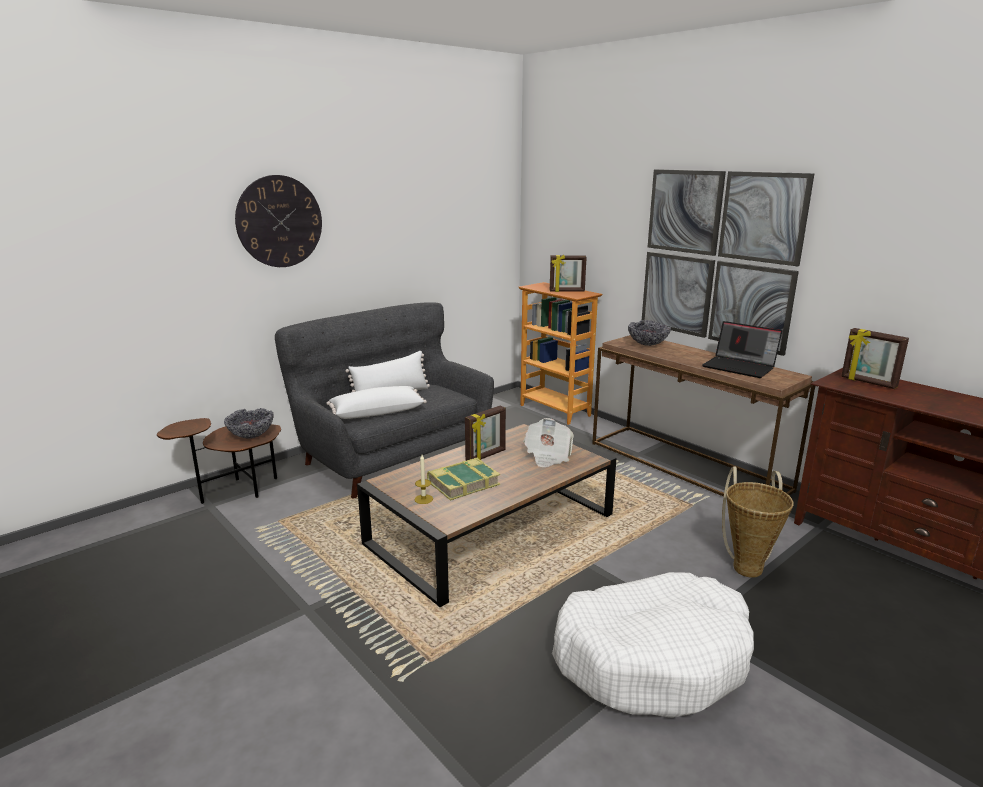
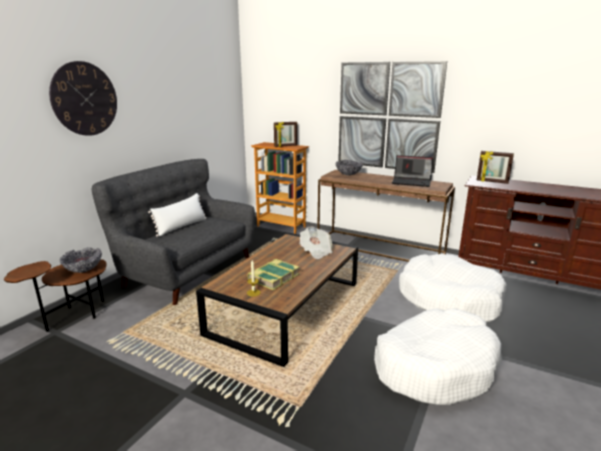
camera: 20 degrees left, 0 degrees up
white pillow [327,386,427,419] -> none
picture frame [465,406,506,461] -> none
basket [722,466,794,578] -> white dog bed [399,254,507,323]

